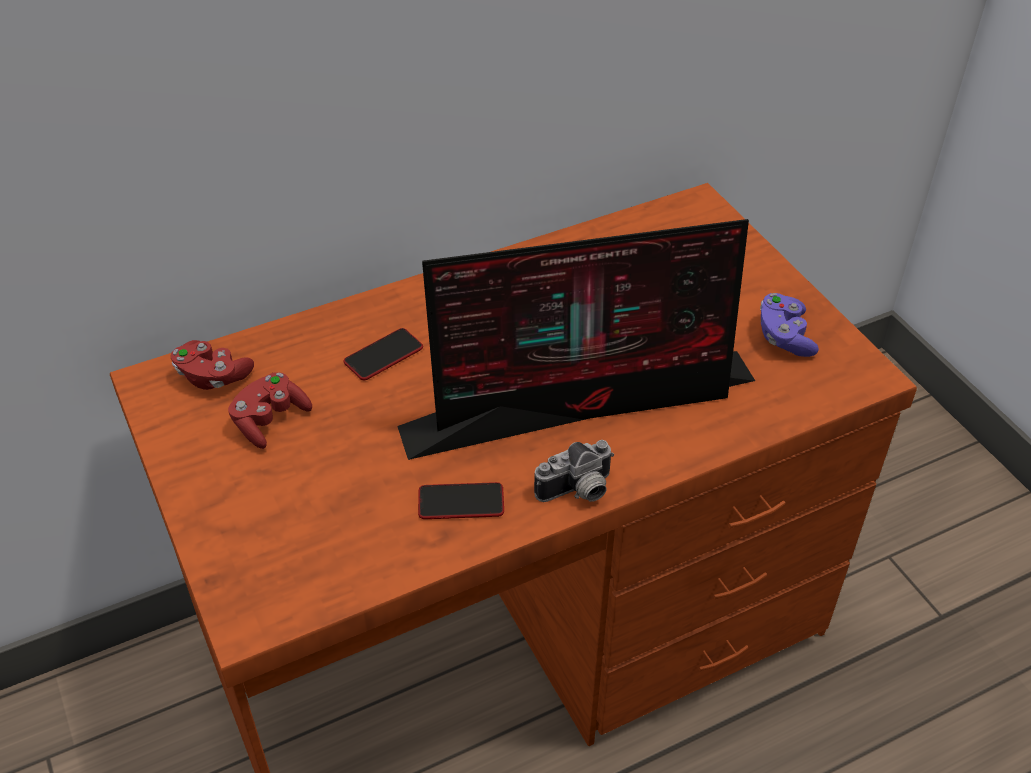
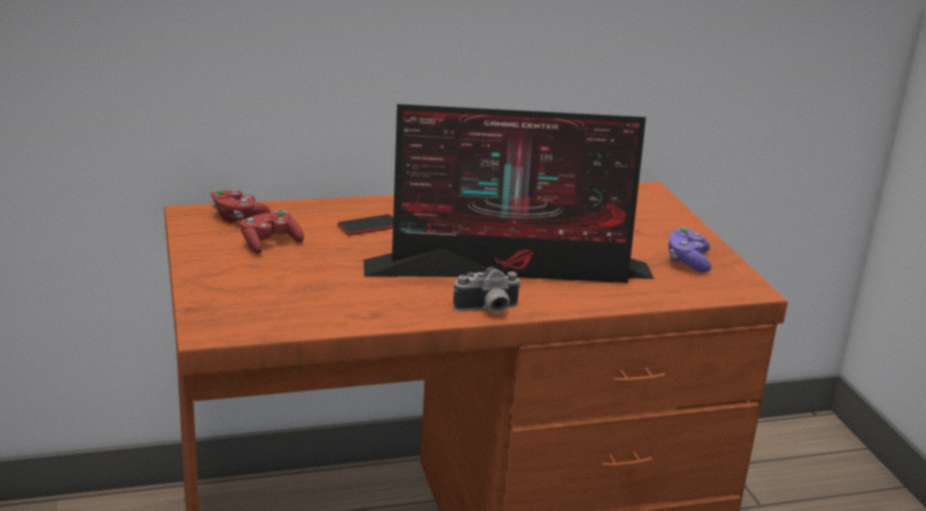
camera: 10 degrees right, 20 degrees down
phone [418,482,504,519] -> none

